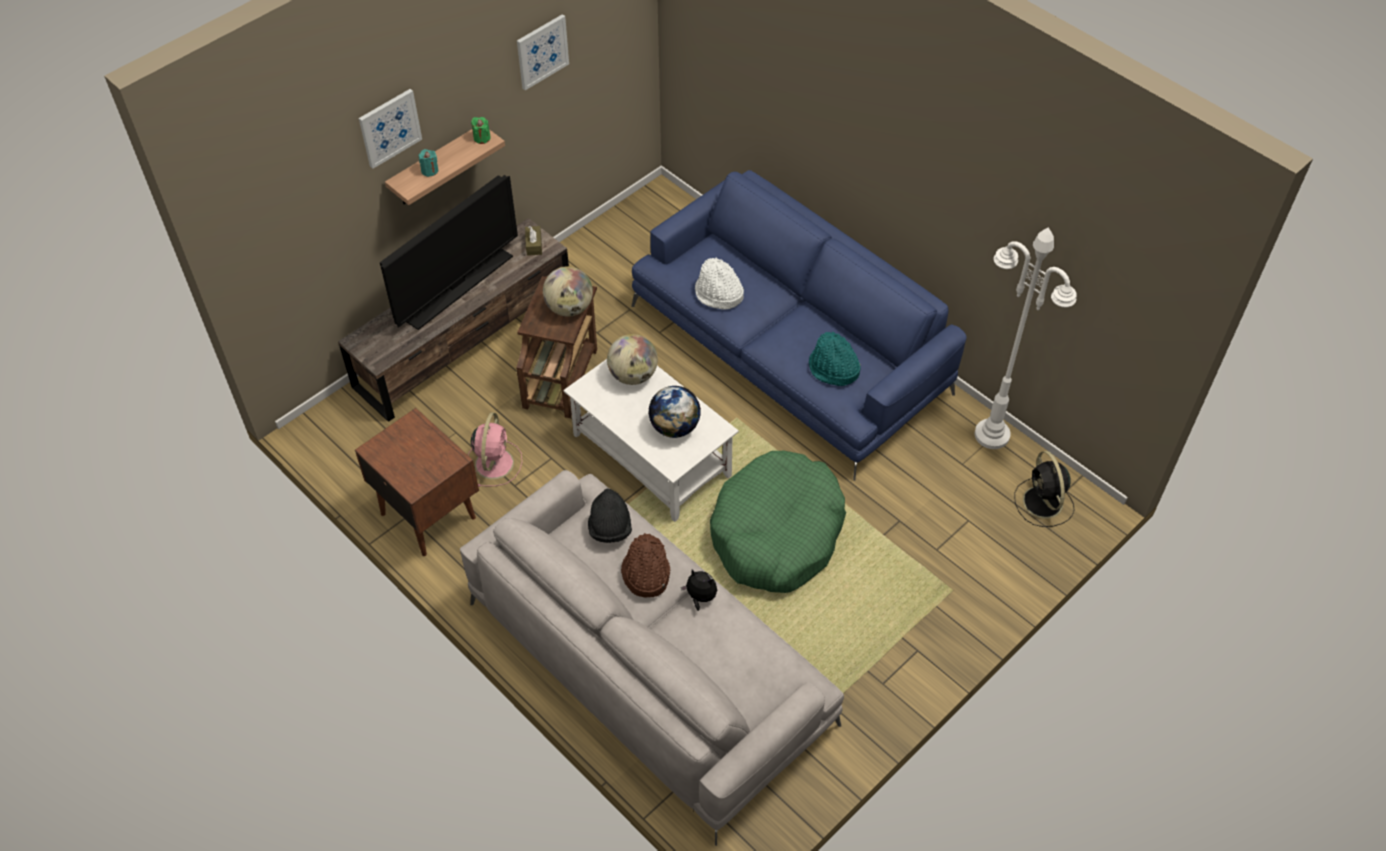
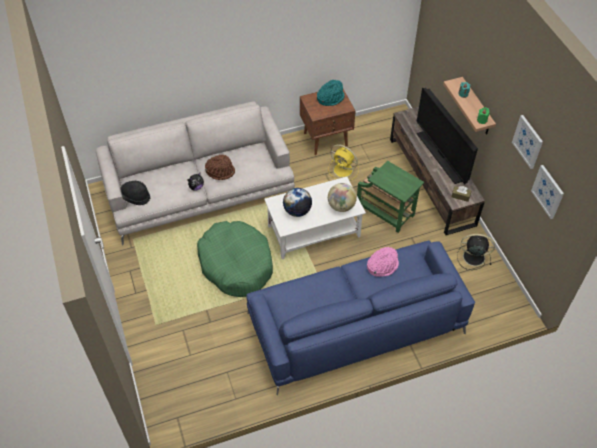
camera: 115 degrees right, 0 degrees up
picture [359,89,422,169] -> picture moved to [531,165,564,219]
pink fan [468,412,522,487] -> yellow fan [328,144,359,181]
brown side table [516,276,597,418] -> green side table [357,161,424,233]
globe [543,266,593,317] -> none
black hat [588,488,632,543] -> black hat moved to [120,181,150,205]
white hat [695,258,744,310] -> pink hat [367,247,399,277]
turquoise hat [809,331,861,386] -> turquoise hat moved to [317,80,345,106]
white floor lamp [975,228,1077,449] -> none
black fan [1014,451,1074,527] -> black fan moved to [457,234,495,270]

